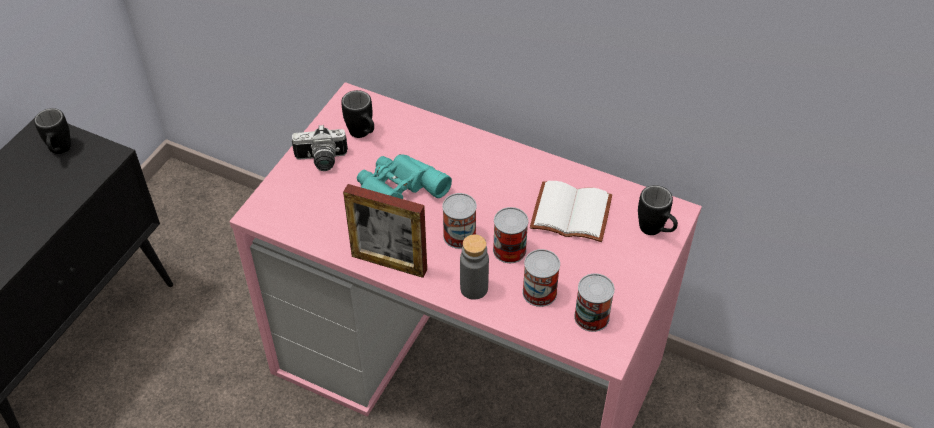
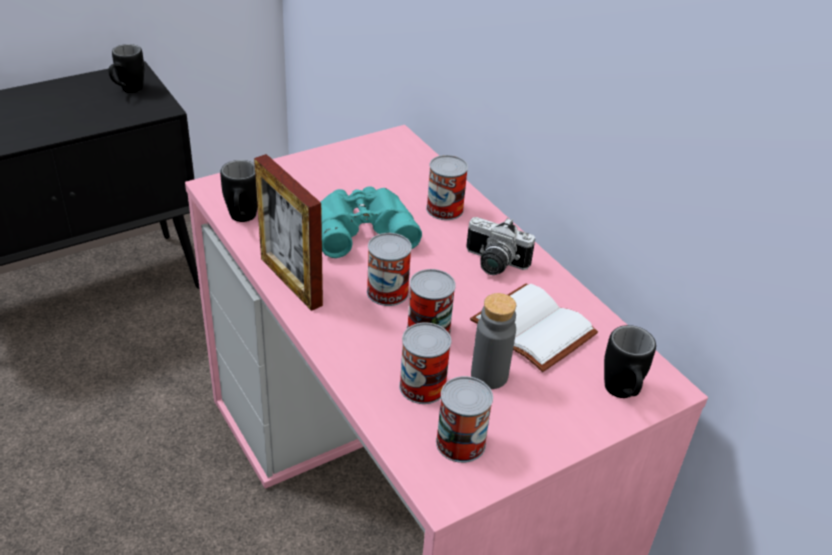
camera: 30 degrees right, 10 degrees down
camera [292,125,348,171] -> camera moved to [466,217,535,275]
black mug [341,90,374,138] -> black mug moved to [220,160,258,222]
grey bottle [460,234,489,300] -> grey bottle moved to [471,293,516,389]
none -> can [426,155,468,220]

